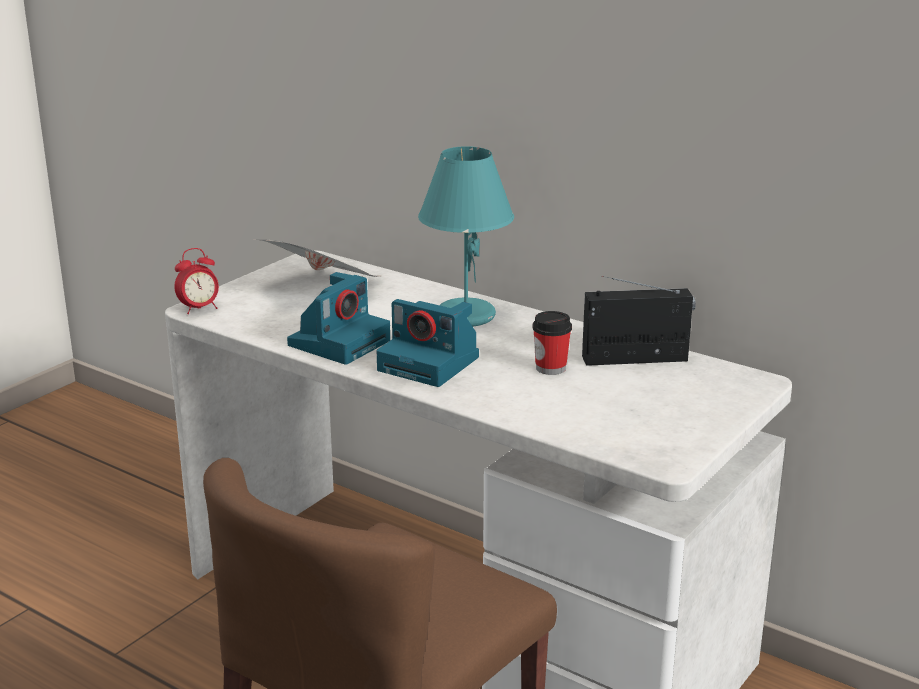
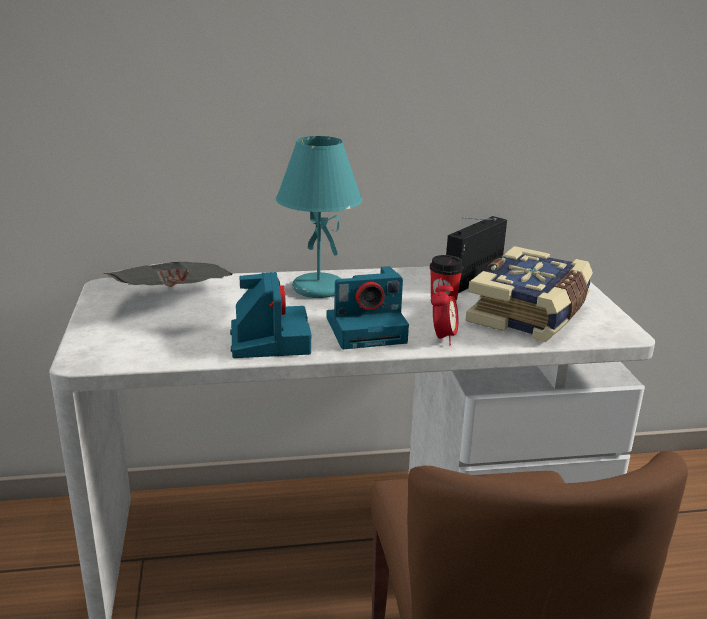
camera: 45 degrees left, 0 degrees up
alarm clock [174,248,219,314] -> alarm clock moved to [431,278,458,346]
none -> book [466,246,593,342]

